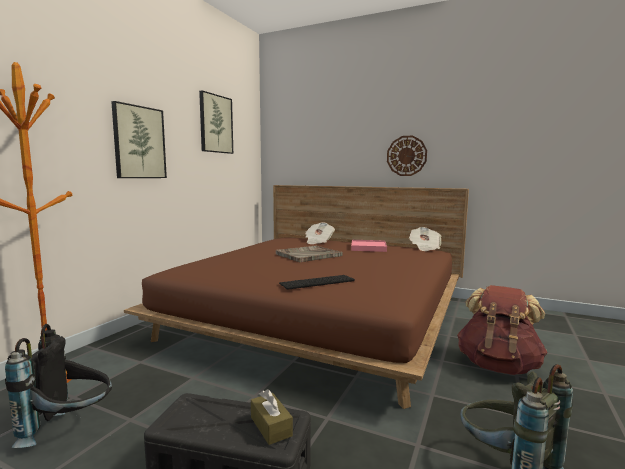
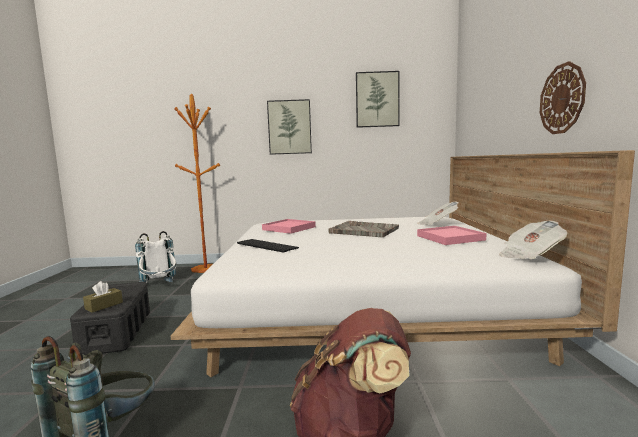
camera: 65 degrees right, 0 degrees up
black backpack [5,324,112,448] -> white backpack [135,231,176,283]
brown bed [124,185,469,409] -> white bed [171,150,635,377]
none -> pink tray [262,219,316,234]

